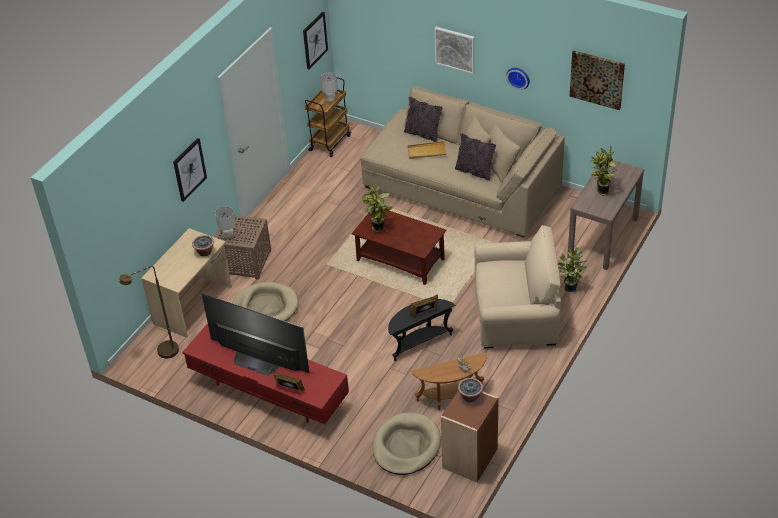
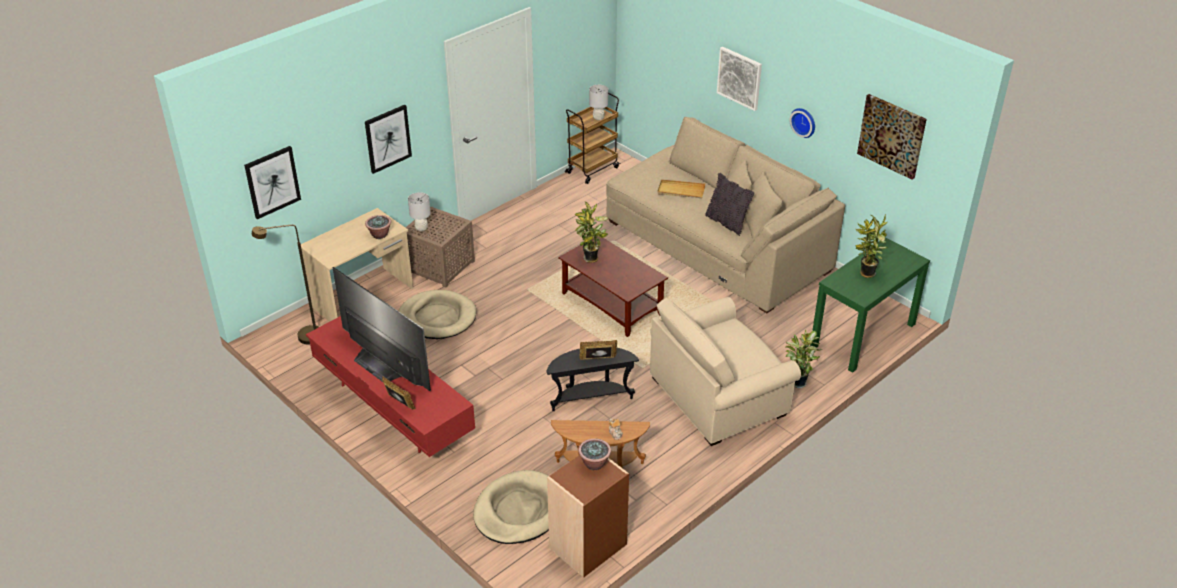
camera: 15 degrees right, 5 degrees down
picture [303,12,328,69] -> picture moved to [244,146,301,219]
black pillow [404,96,443,142] -> none
beige armchair [474,225,561,348] -> beige armchair turned 135 degrees clockwise [650,297,801,446]
brown console table [567,159,644,270] -> green console table [810,237,930,373]

